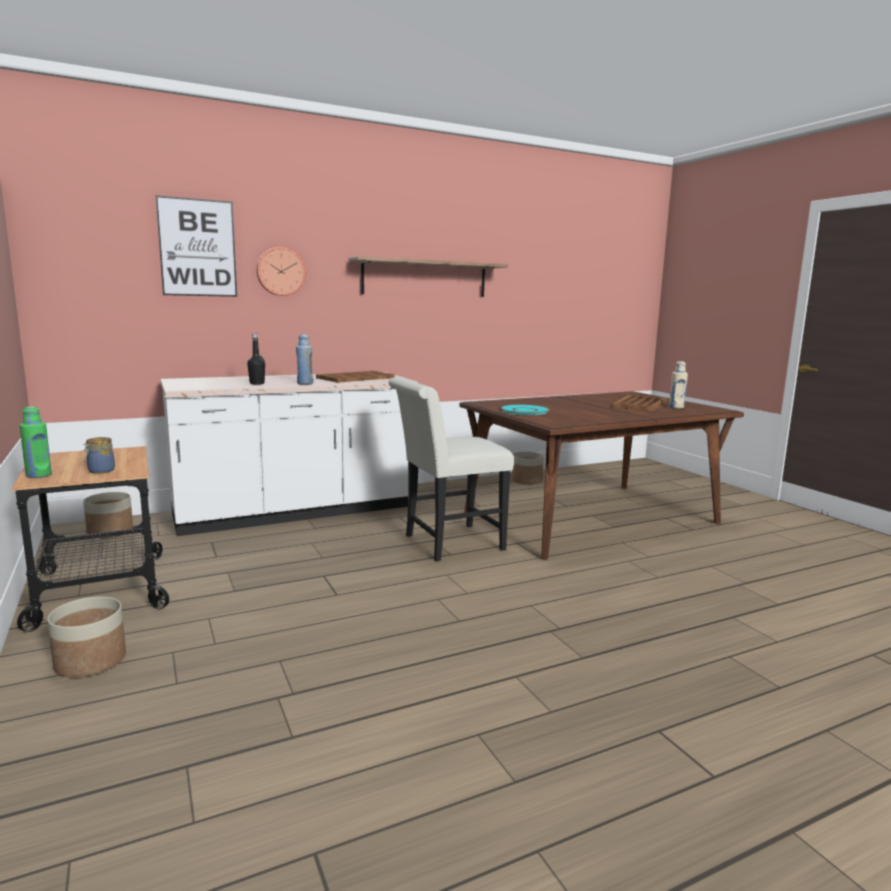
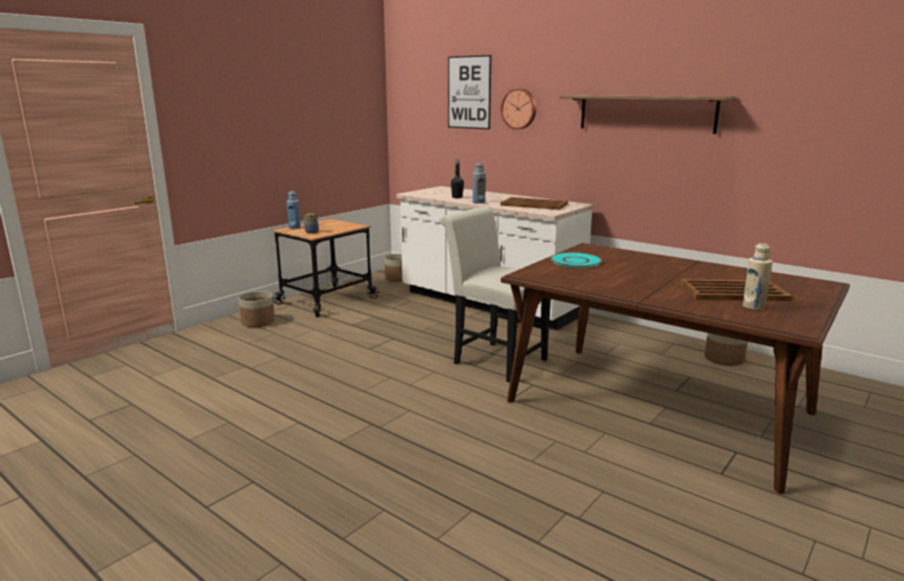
camera: 65 degrees right, 5 degrees up
green bottle [19,406,52,478] -> blue bottle [287,191,301,229]

